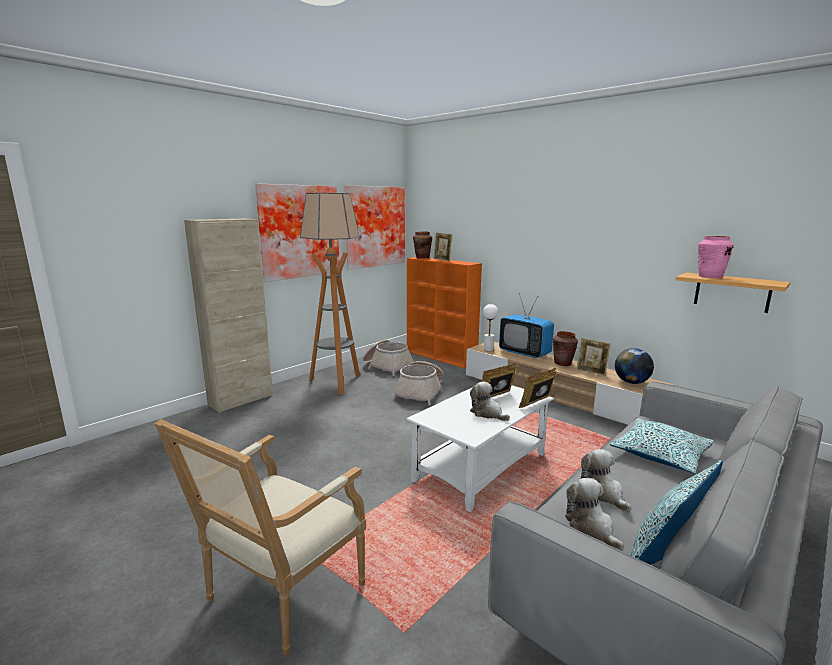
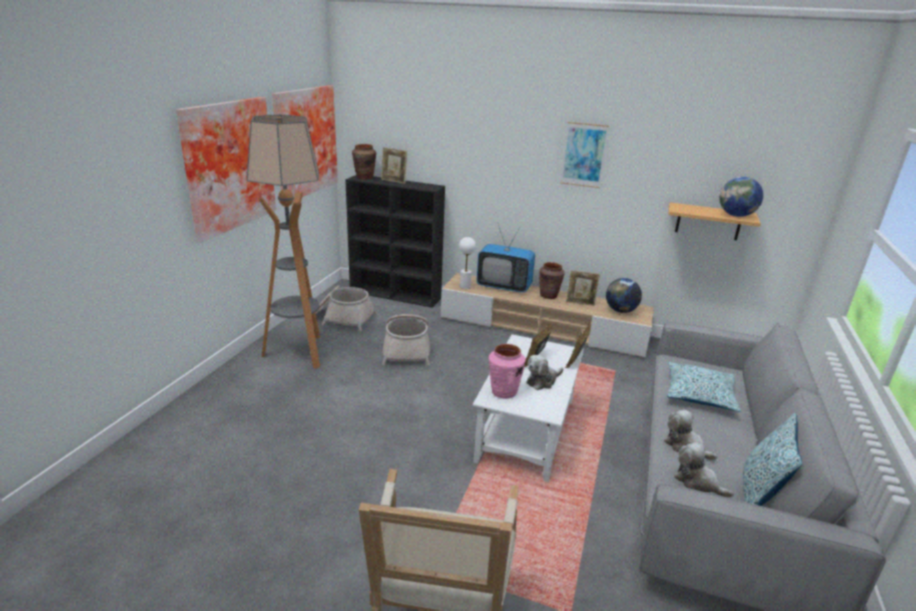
camera: 25 degrees left, 10 degrees up
beige cabinet [184,219,273,413] -> none
orange bookcase [407,257,482,369] -> black bookcase [345,175,445,308]
plush toy [470,382,510,421] -> plush toy turned 60 degrees counterclockwise [527,355,563,390]
pink vase [698,236,734,278] -> pink vase moved to [489,344,525,399]
none -> picture [560,122,609,188]
none -> globe [720,177,763,217]

